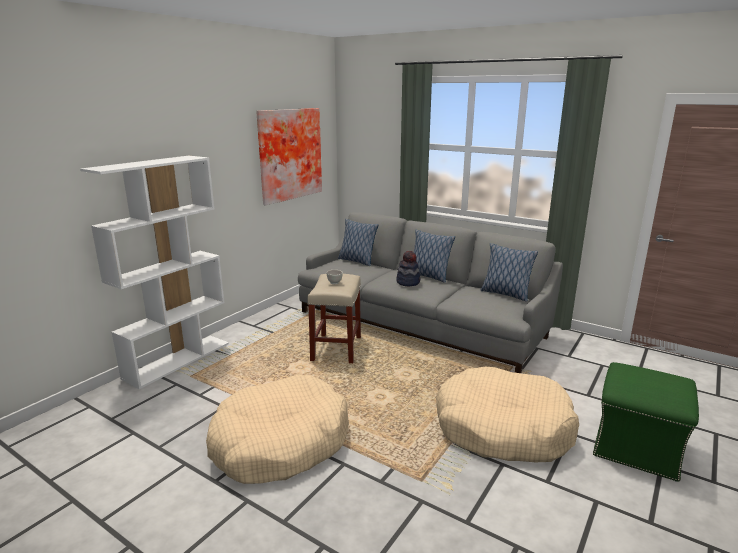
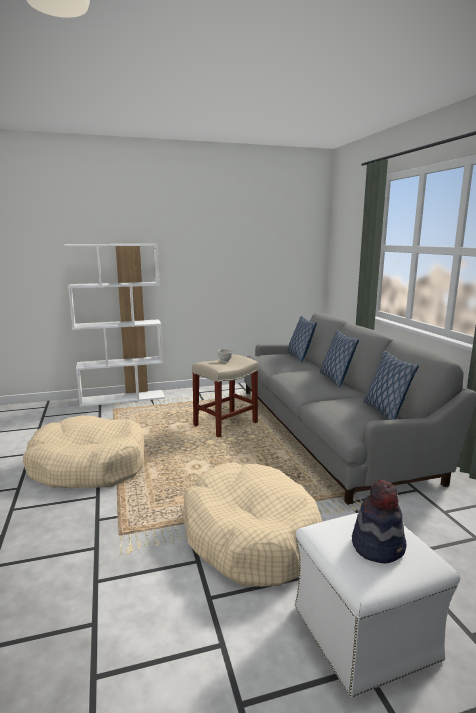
camera: 40 degrees right, 5 degrees down
picture [256,108,322,206] -> none
hat [396,251,420,286] -> hat moved to [352,480,406,563]
green ottoman [593,362,699,482] -> white ottoman [295,513,460,698]

